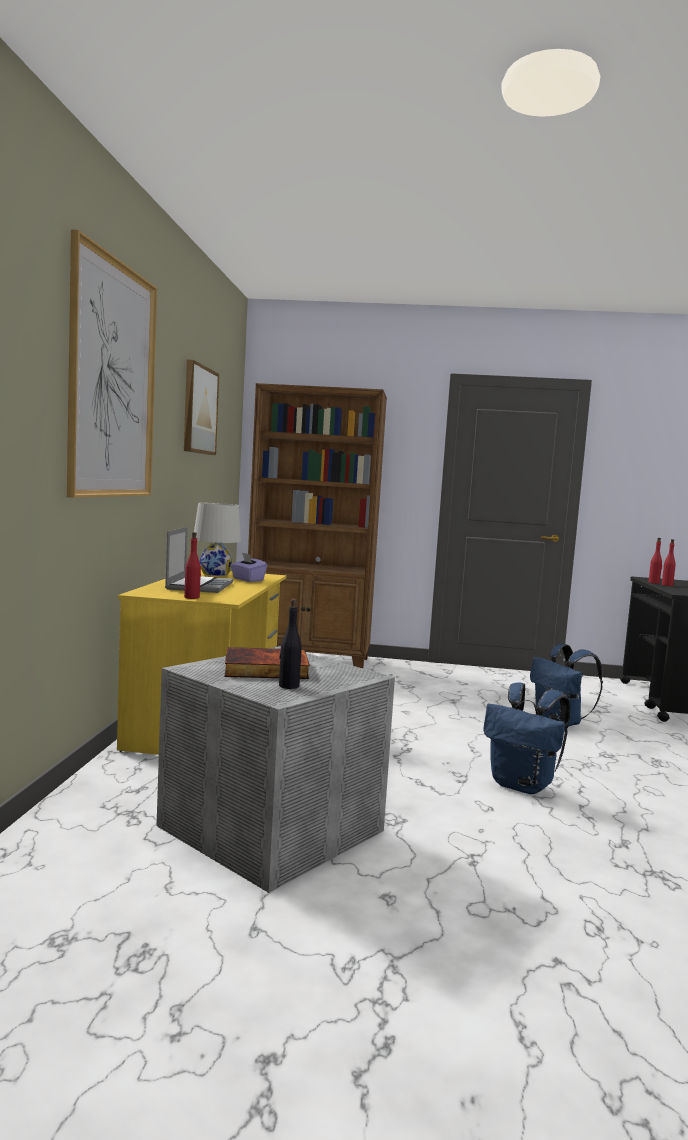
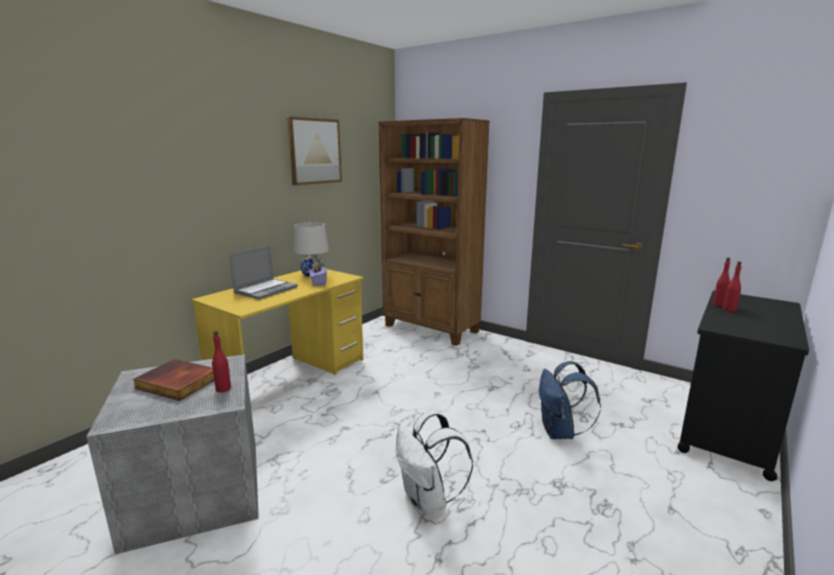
camera: 30 degrees right, 10 degrees up
picture [67,229,157,498] -> none
red bottle [184,532,201,599] -> red bottle moved to [212,331,231,393]
black bottle [279,599,302,689] -> none
blue backpack [483,682,570,794] -> white backpack [396,411,473,516]

